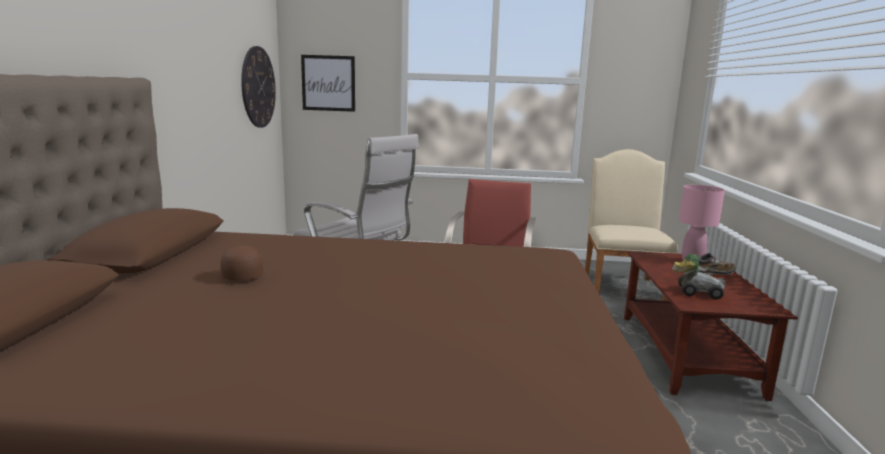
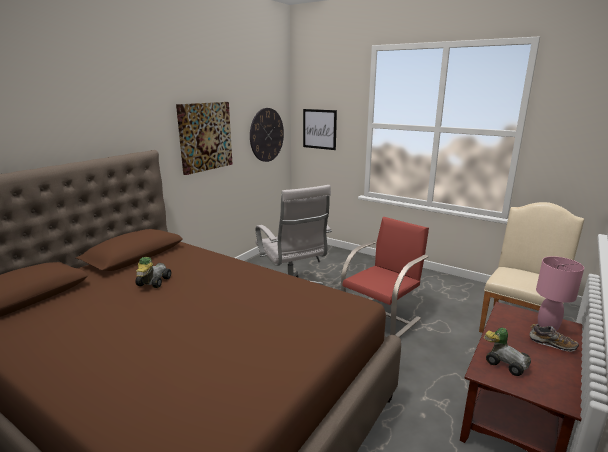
camera: 30 degrees right, 5 degrees up
brown cap [220,246,263,280] -> toy car [135,257,171,288]
none -> picture [176,102,233,175]

